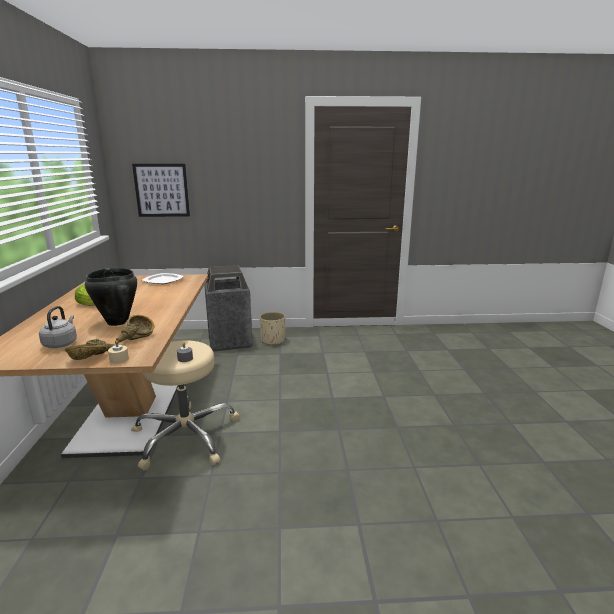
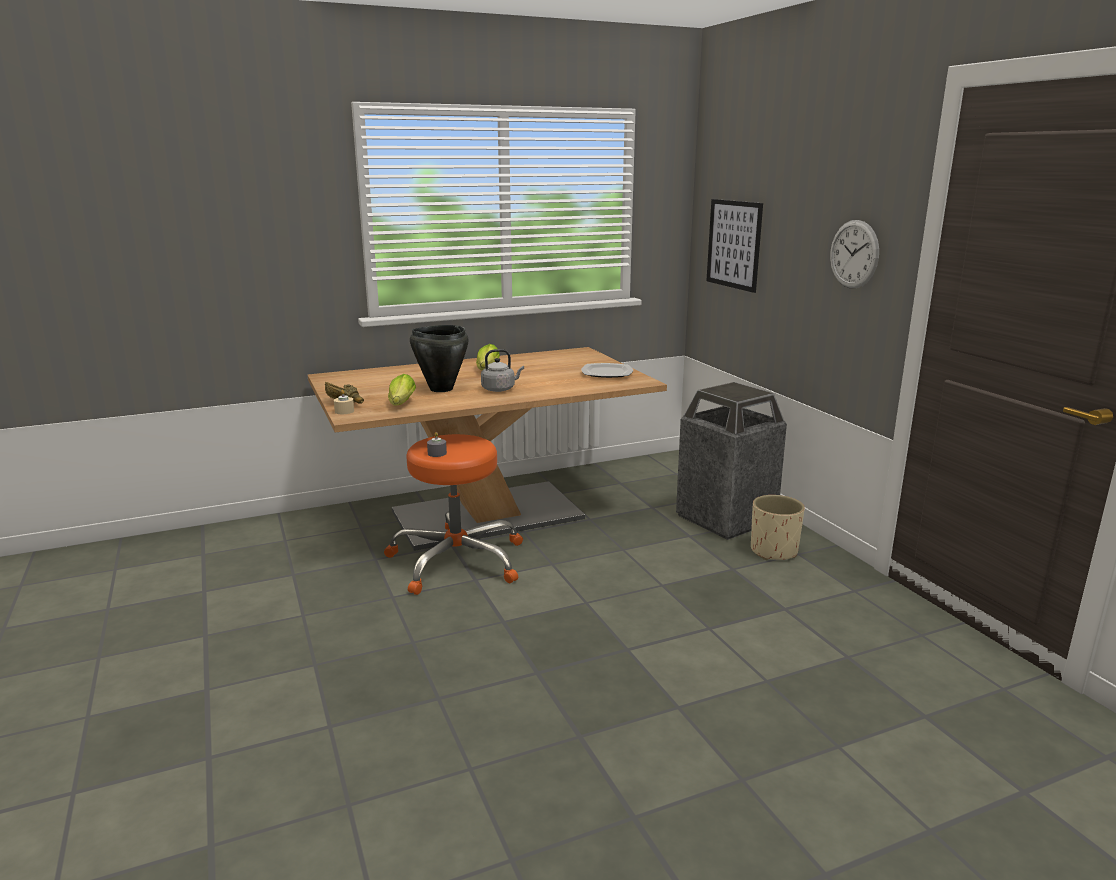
camera: 70 degrees right, 0 degrees up
grey kettle [39,306,77,348] -> grey kettle moved to [481,349,524,392]
brown bowl [116,315,155,343] -> lettuce [388,374,416,406]
beige stool [131,340,240,470] -> orange stool [384,434,523,595]
none -> wall clock [830,220,879,288]

